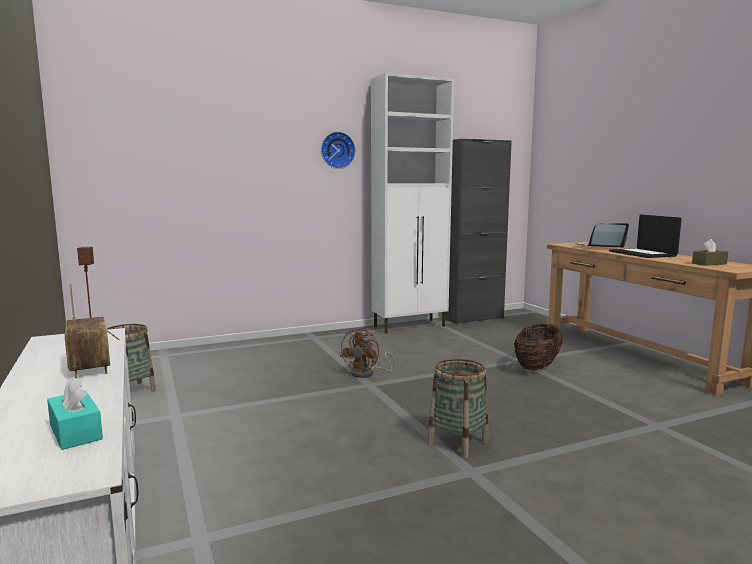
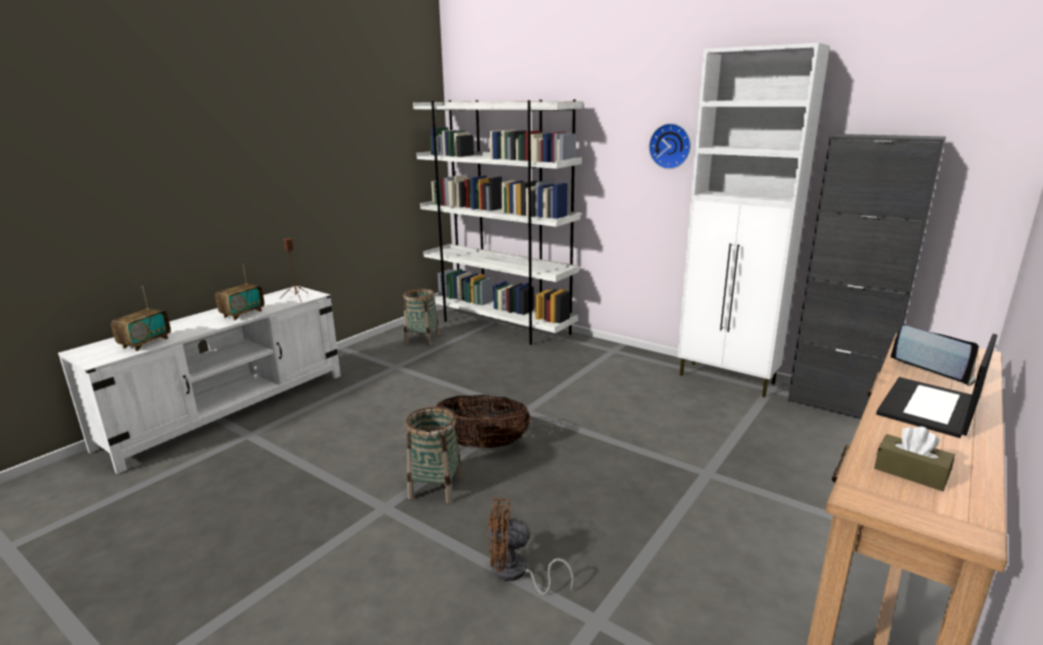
camera: 60 degrees right, 10 degrees up
turquoise tissue box [47,377,103,450] -> radio [111,286,171,351]
brown fan [340,328,396,378] -> brown fan moved to [487,498,574,595]
basket [514,324,563,370] -> basket moved to [435,395,530,448]
none -> white bookcase [413,99,583,345]

